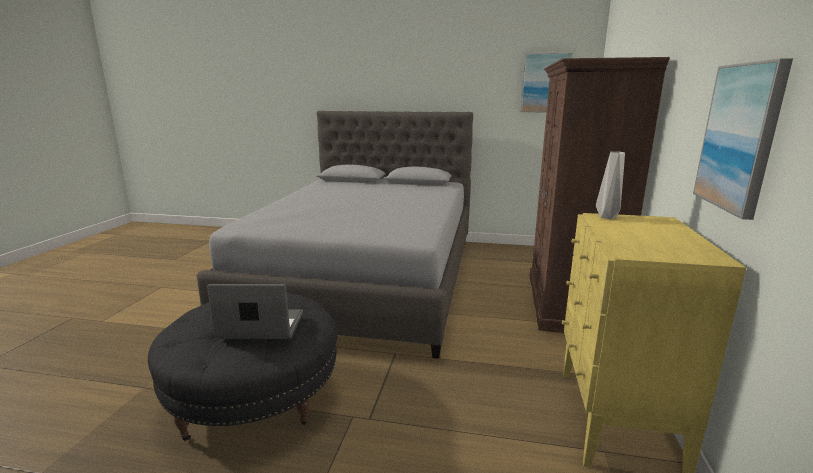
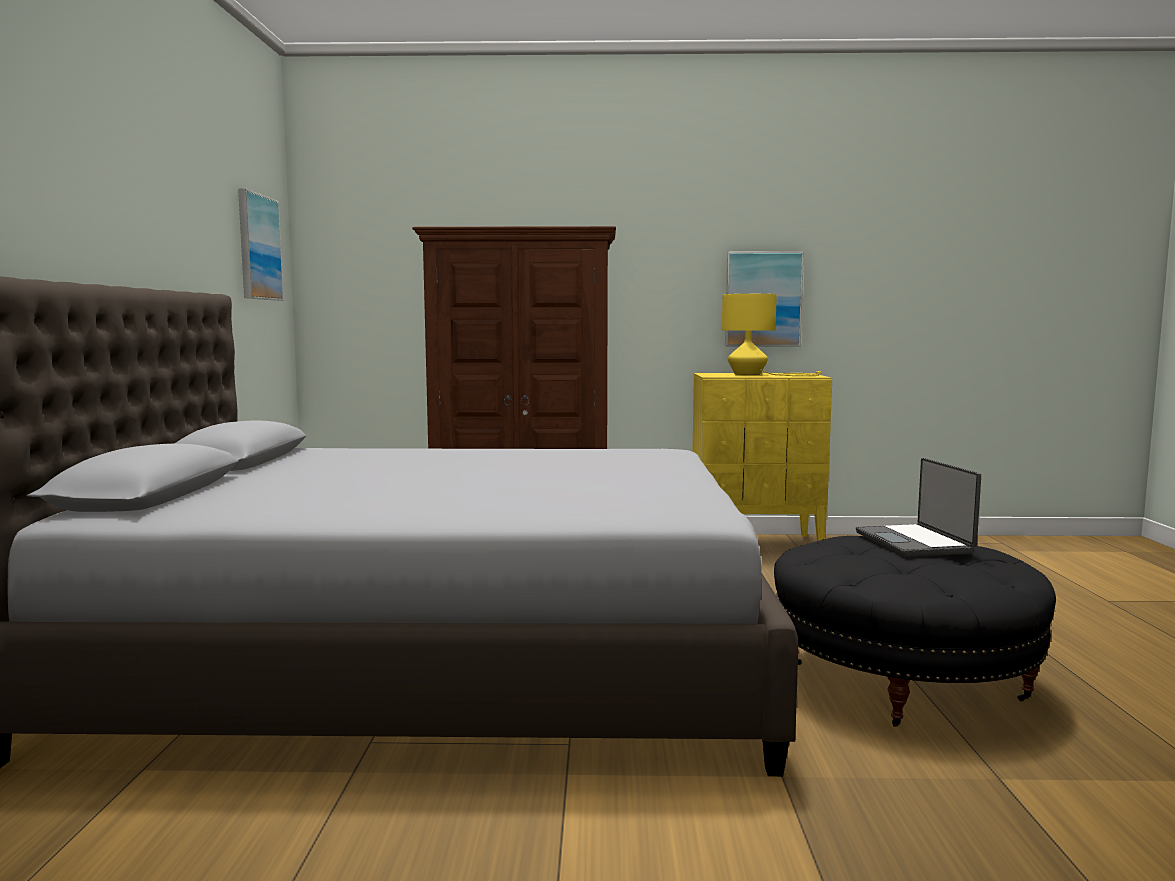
camera: 100 degrees left, 10 degrees down
grey vase [596,151,625,219] -> none
none -> yellow table lamp [722,294,822,376]

